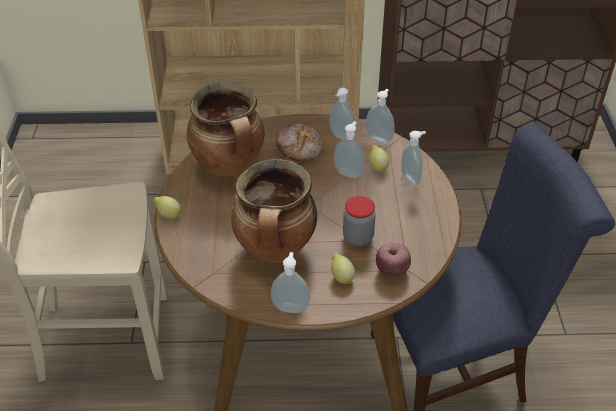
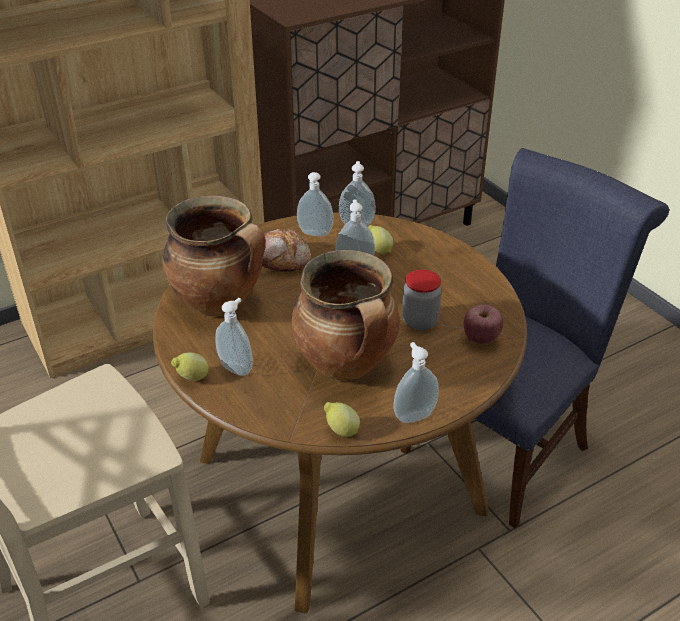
camera: 30 degrees left, 5 degrees down
lemon [331,253,355,284] -> lemon moved to [324,402,360,437]
soap dispenser [402,131,426,187] -> soap dispenser moved to [215,298,253,376]

